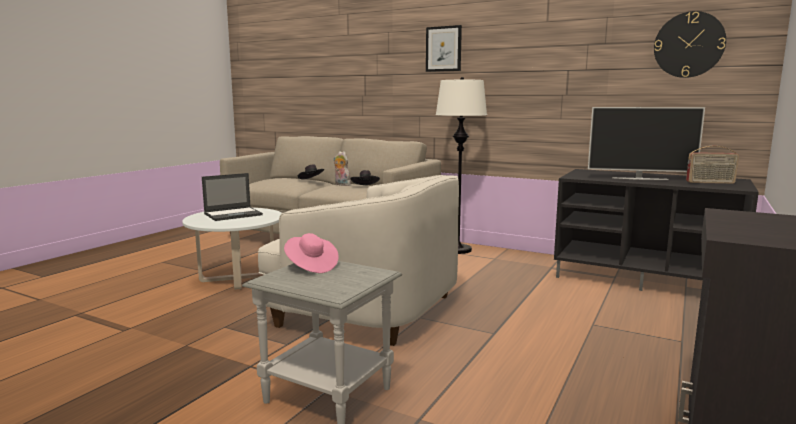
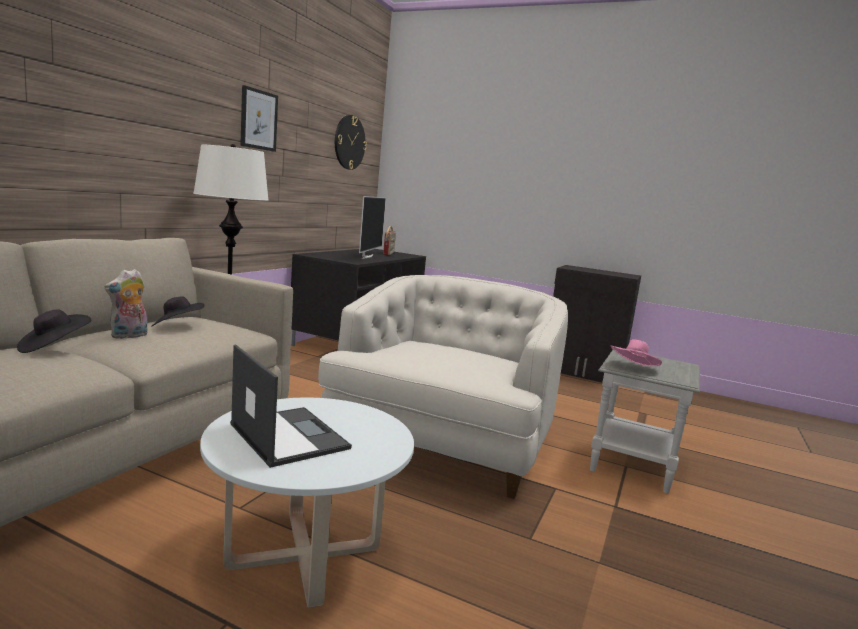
camera: 95 degrees left, 0 degrees up
picture [426,25,462,72] -> picture moved to [240,85,278,152]

